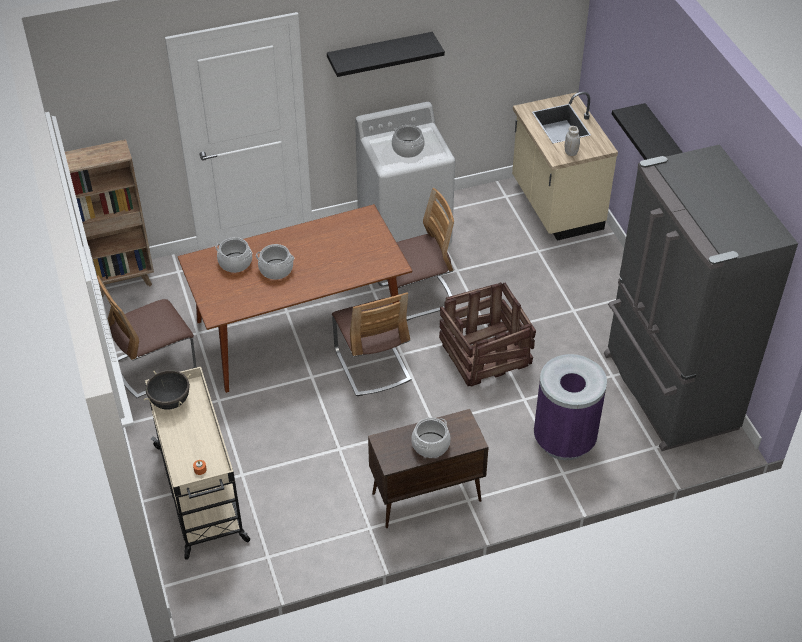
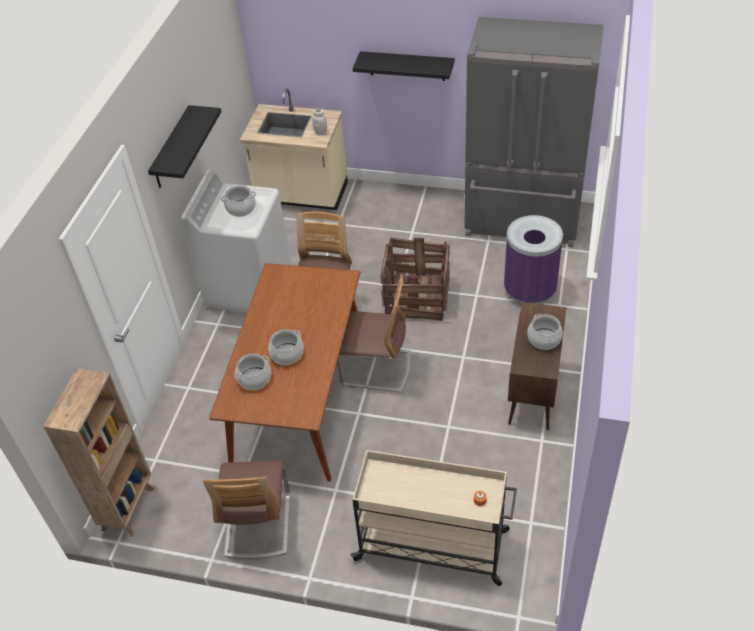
camera: 55 degrees left, 0 degrees up
black cooking pot [144,370,191,409] -> none

